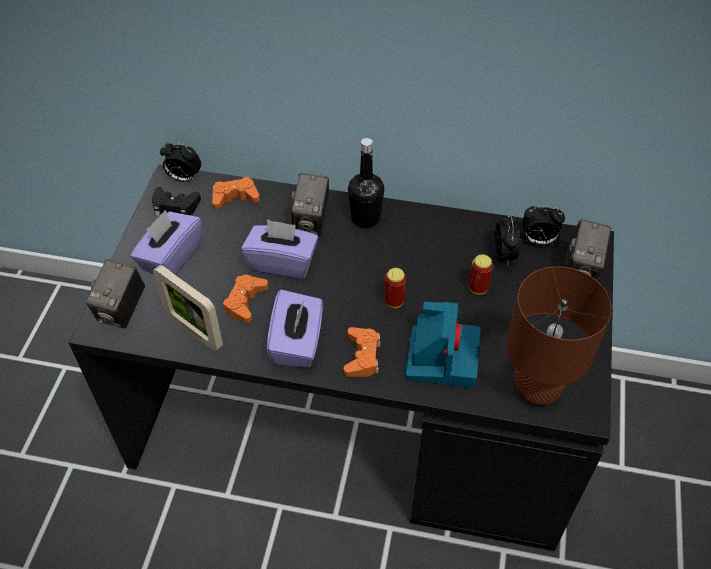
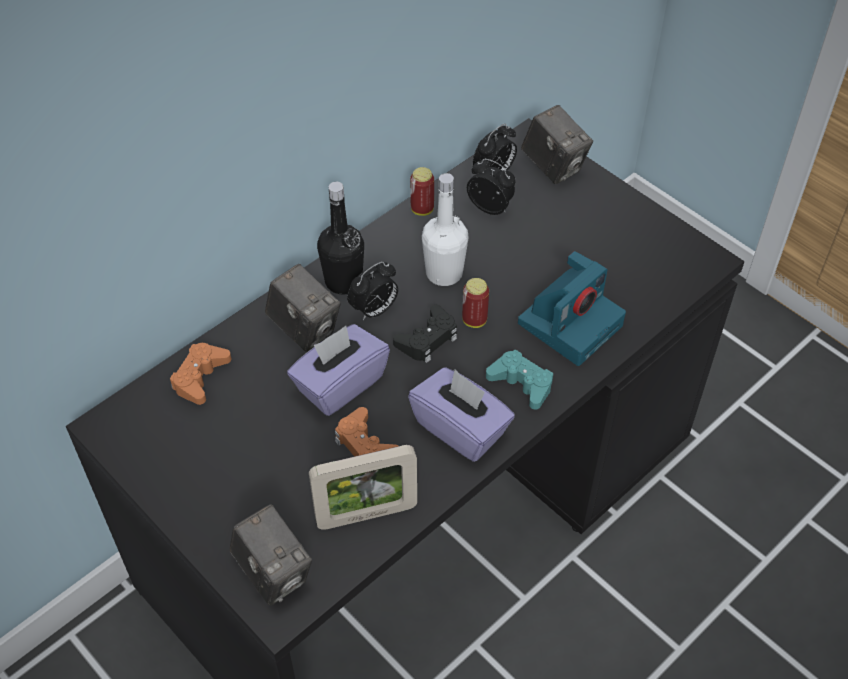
camera: 55 degrees left, 0 degrees up
purple tissue box [130,210,202,275] -> none
black game controller [152,187,201,216] -> black game controller moved to [393,305,457,363]
alarm clock [160,141,201,182] -> alarm clock moved to [347,262,398,320]
orange game controller [344,327,381,377] -> turquoise game controller [486,350,553,410]
camera [405,302,481,388] -> camera turned 90 degrees clockwise [518,251,626,366]
can [469,254,493,295] -> can moved to [410,167,434,216]
brown table lamp [506,266,612,405] -> none
none -> white bottle [422,173,468,286]

